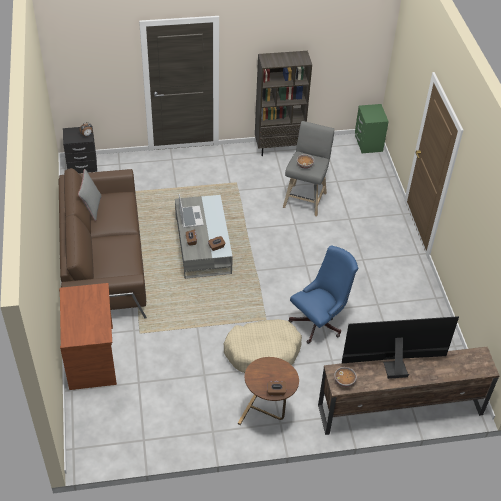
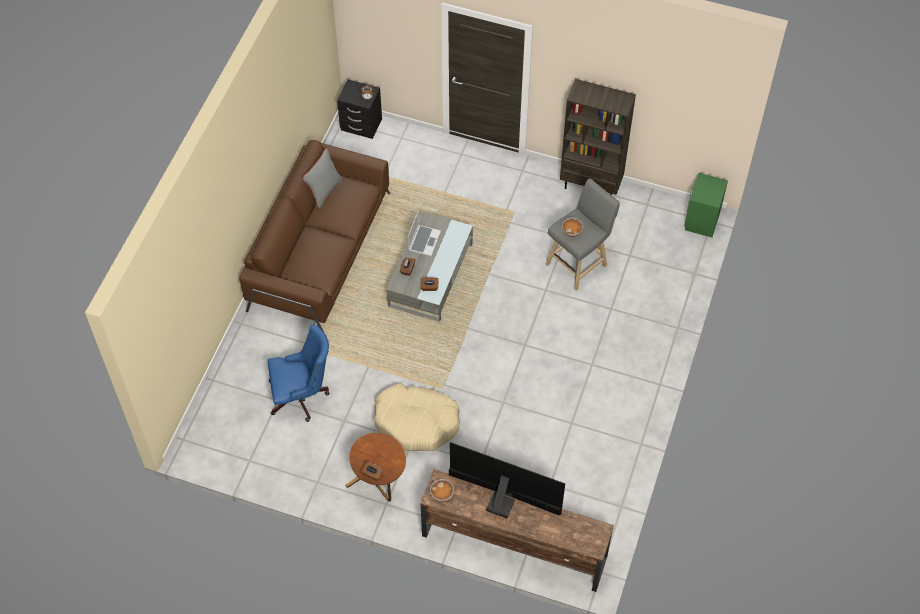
camera: 30 degrees right, 10 degrees up
brown desk [59,283,117,390] -> none
blue office chair [288,245,358,344] -> blue office chair moved to [267,325,330,422]

